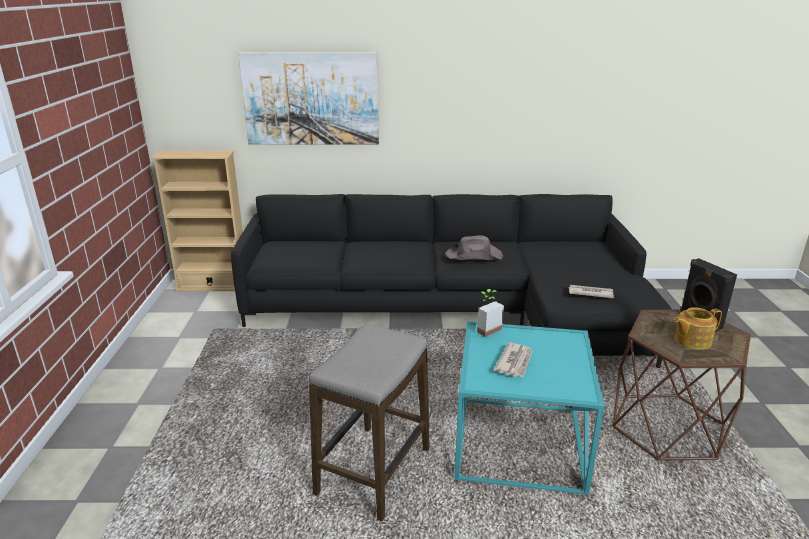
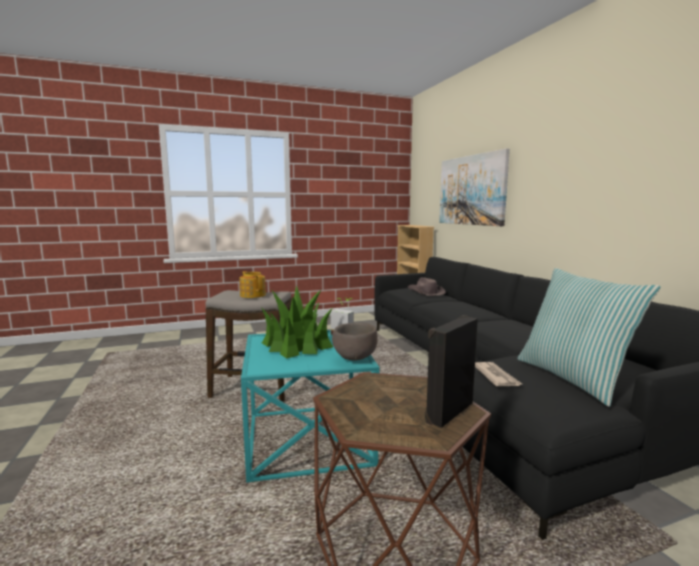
camera: 70 degrees right, 15 degrees down
brown hat [445,236,503,260] -> brown hat moved to [408,277,446,296]
newspaper [494,343,532,377] -> potted plant [261,285,333,359]
teapot [674,307,722,350] -> teapot moved to [240,271,266,298]
none -> brown bowl [332,323,378,360]
none -> pillow [517,268,660,407]

